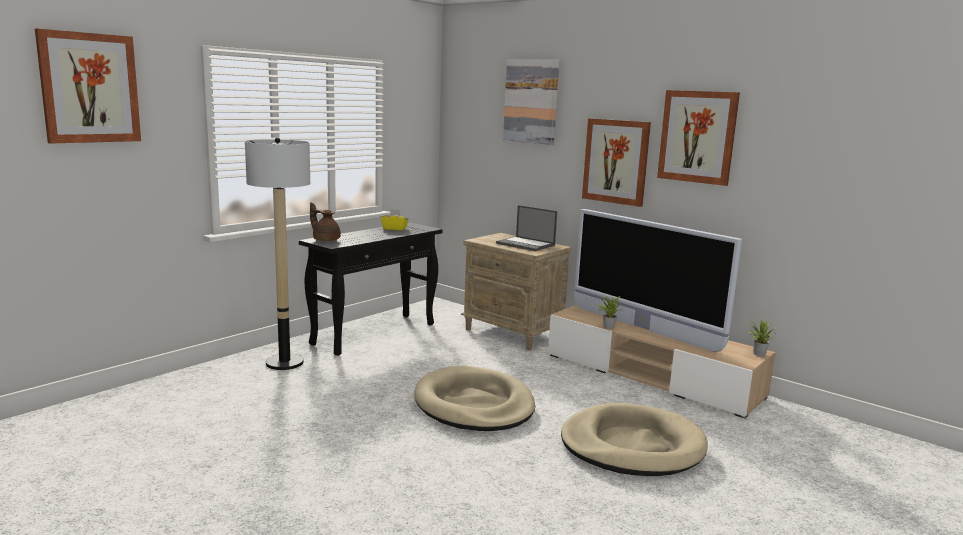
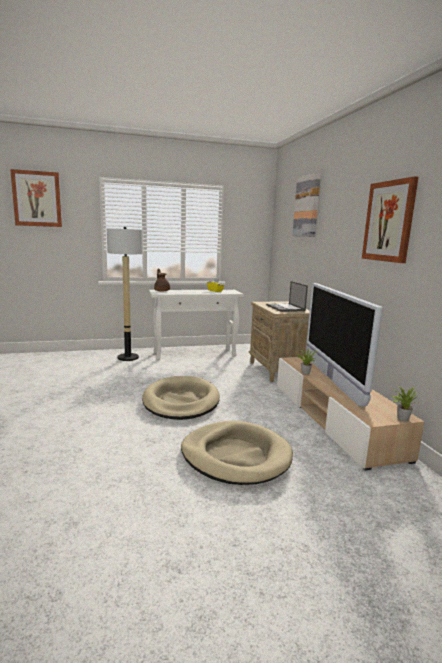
camera: 35 degrees right, 0 degrees up
black console table [299,223,443,356] -> white console table [149,290,244,360]
picture [582,118,651,207] -> none

